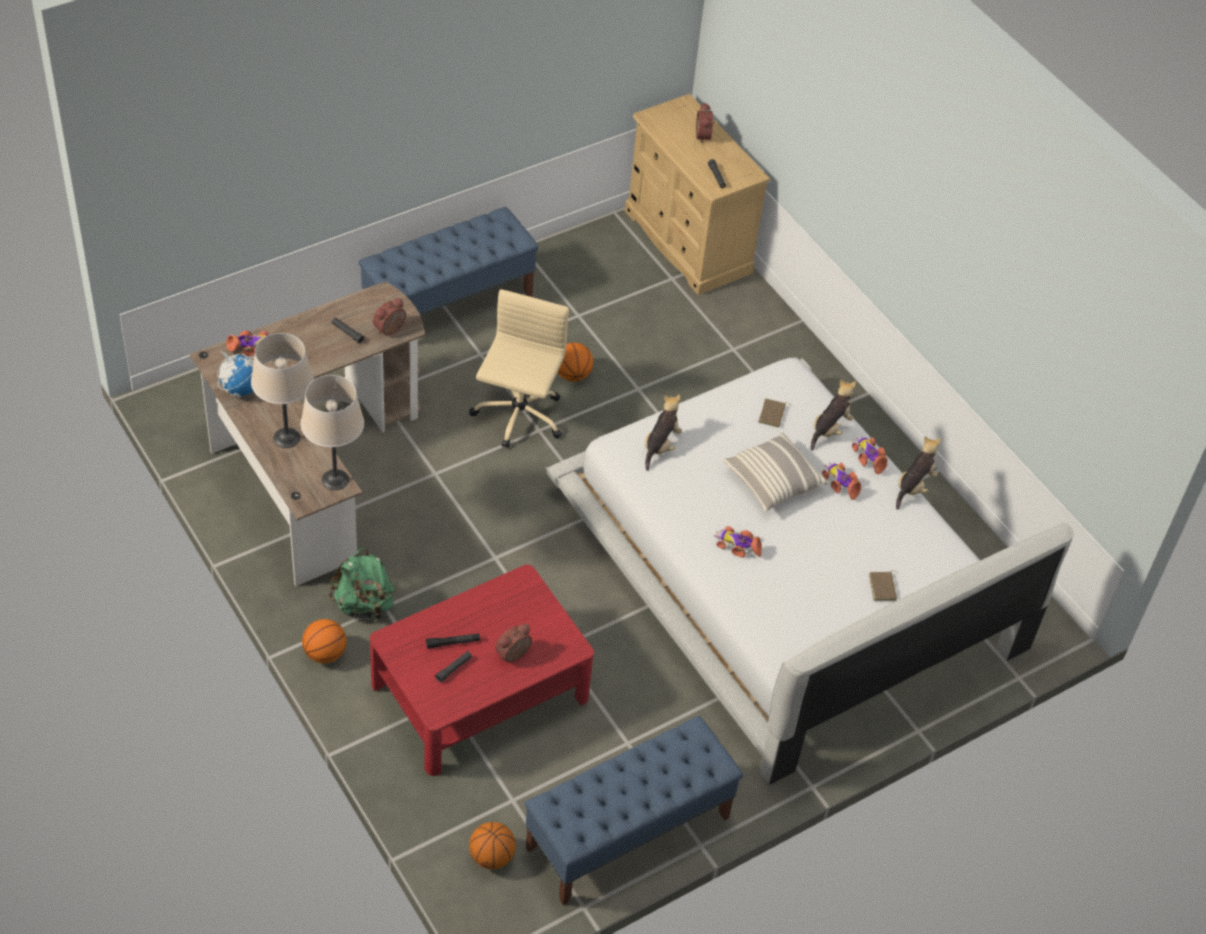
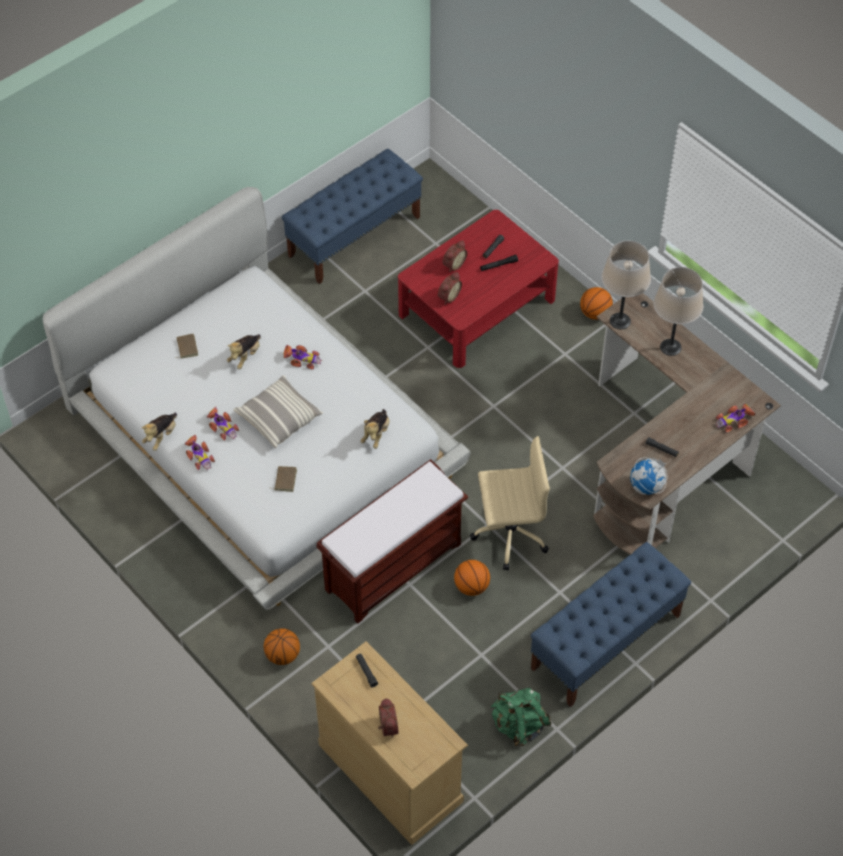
camera: 175 degrees right, 5 degrees up
globe [217,351,254,397] -> globe moved to [630,458,667,495]
green backpack [329,547,396,621] -> green backpack moved to [491,688,552,746]
alarm clock [373,298,406,335] -> alarm clock moved to [438,272,462,304]
beige office chair [469,289,569,448] -> beige office chair turned 105 degrees counterclockwise [470,436,550,571]
basketball [469,822,516,869] -> basketball moved to [264,628,300,665]
plush toy [810,379,856,451] -> plush toy moved to [227,334,261,369]
none -> brown bench [316,459,468,623]

